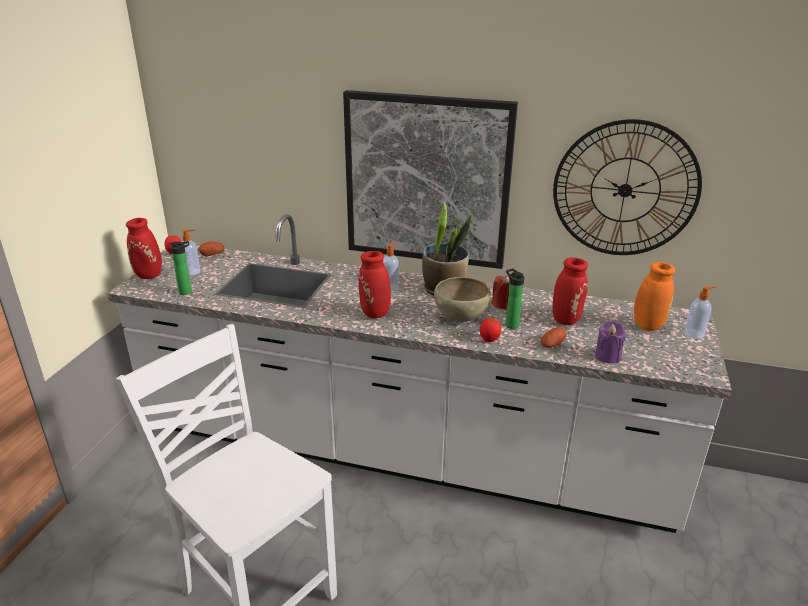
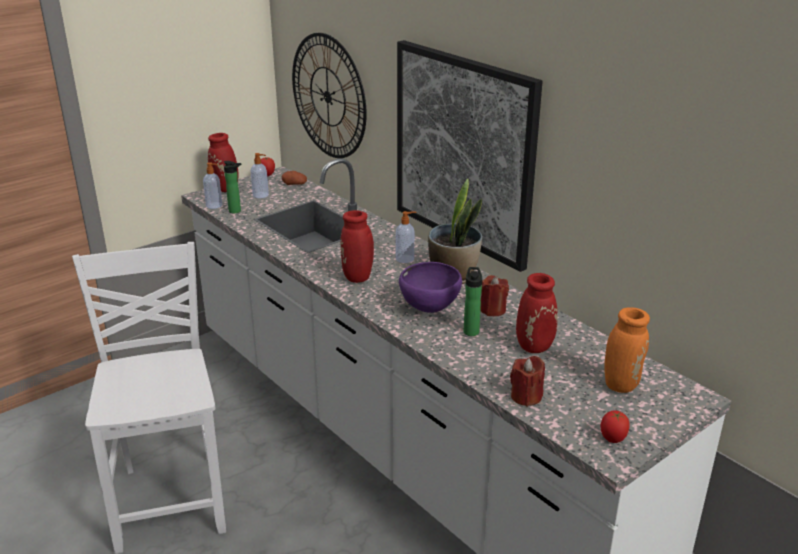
camera: 35 degrees right, 0 degrees up
brown bowl [434,277,491,322] -> purple bowl [399,262,462,313]
tomato [480,318,501,342] -> tomato moved to [600,410,630,443]
potato [540,327,567,348] -> none
wall clock [553,119,702,255] -> wall clock moved to [292,33,367,158]
purple candle [595,321,626,363] -> red candle [510,356,545,407]
soap dispenser [684,286,716,339] -> soap dispenser moved to [203,162,222,209]

